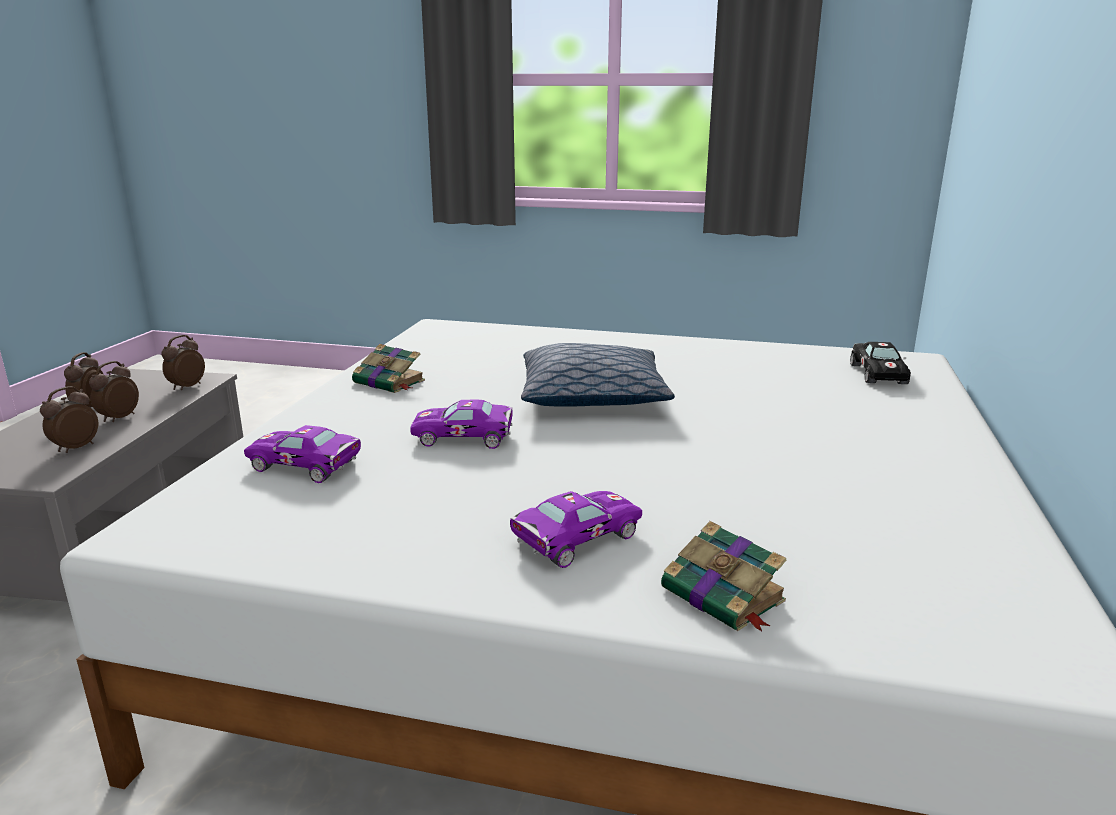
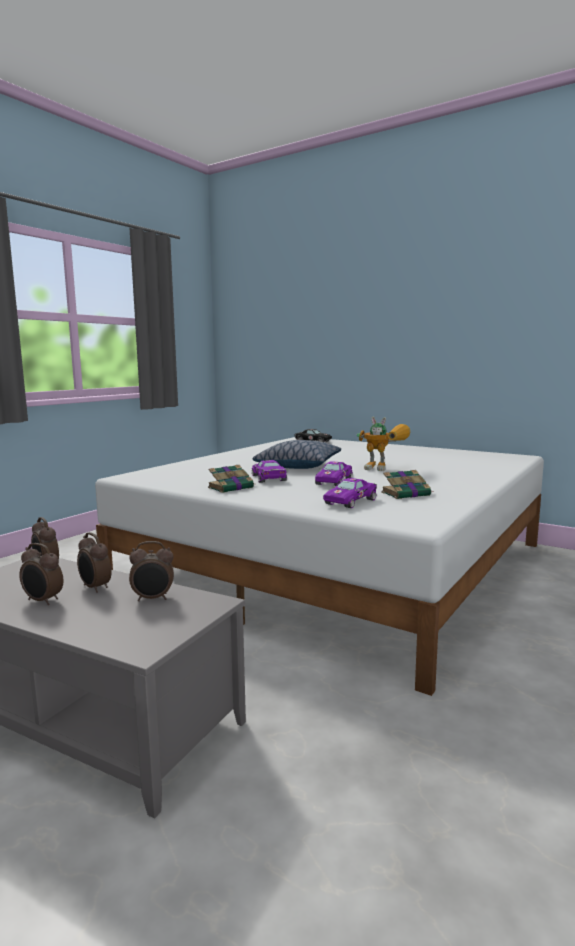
camera: 70 degrees left, 10 degrees down
alarm clock [40,386,98,453] -> alarm clock turned 60 degrees counterclockwise [129,541,174,601]
purple toy car [510,491,642,568] -> purple toy car moved to [252,460,287,483]
book [661,521,786,631] -> book moved to [381,470,433,499]
none -> toy robot [357,417,410,471]

